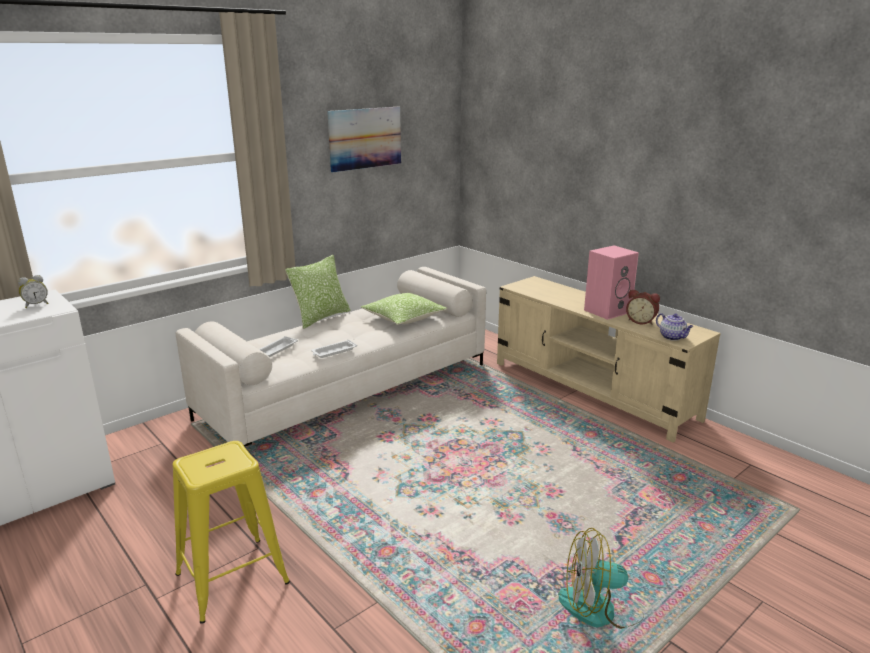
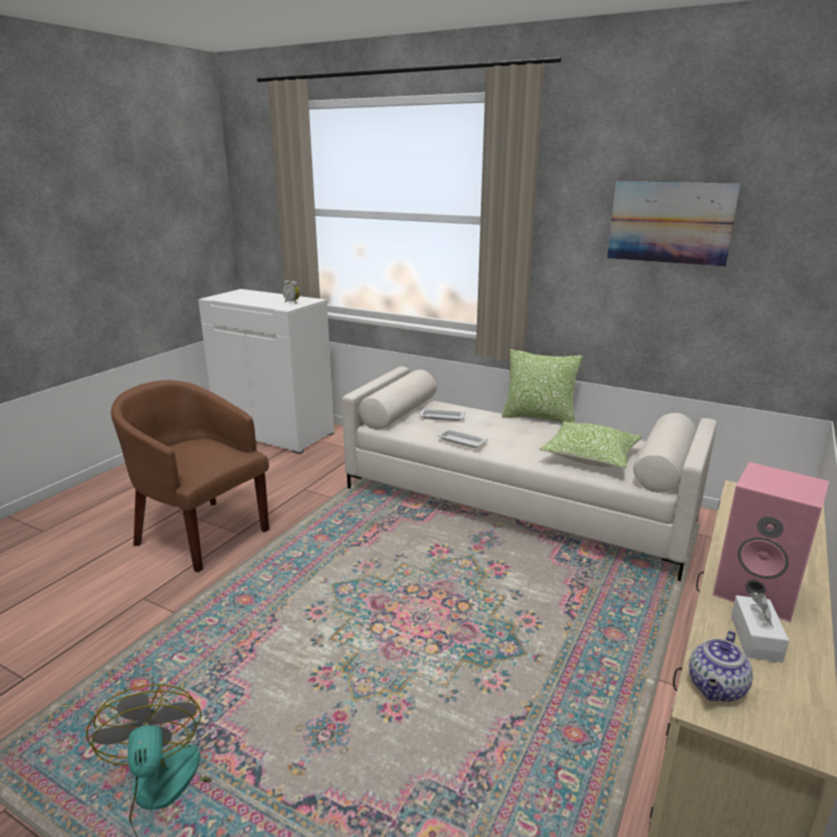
camera: 70 degrees right, 0 degrees up
yellow stool [173,441,290,624] -> brown armchair [111,380,269,572]
alarm clock [626,289,660,325] -> white tissue box [731,592,789,663]

